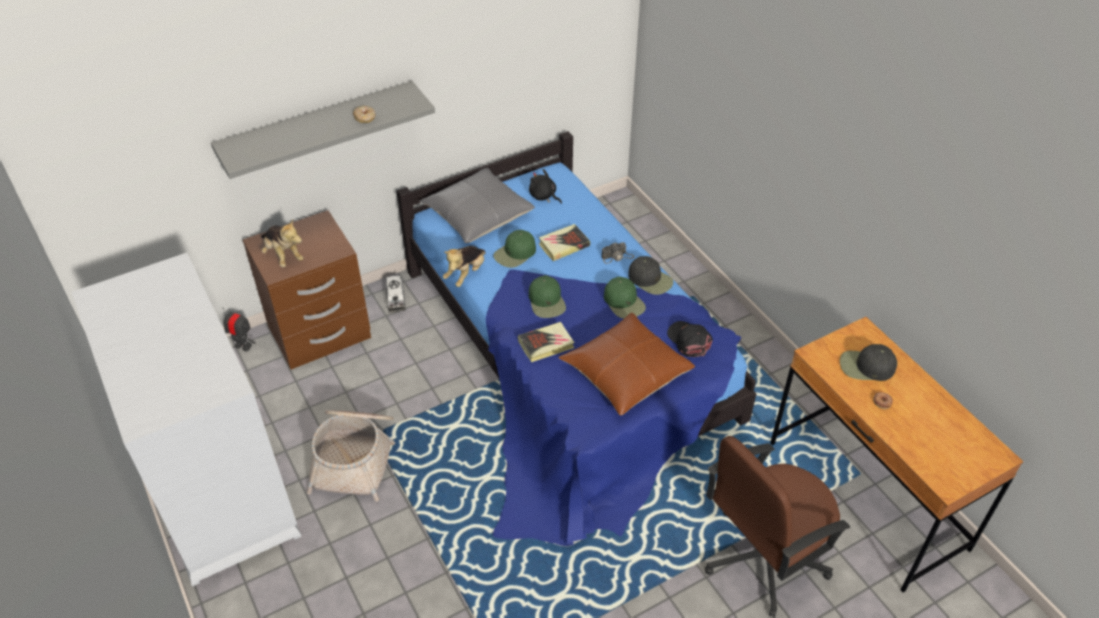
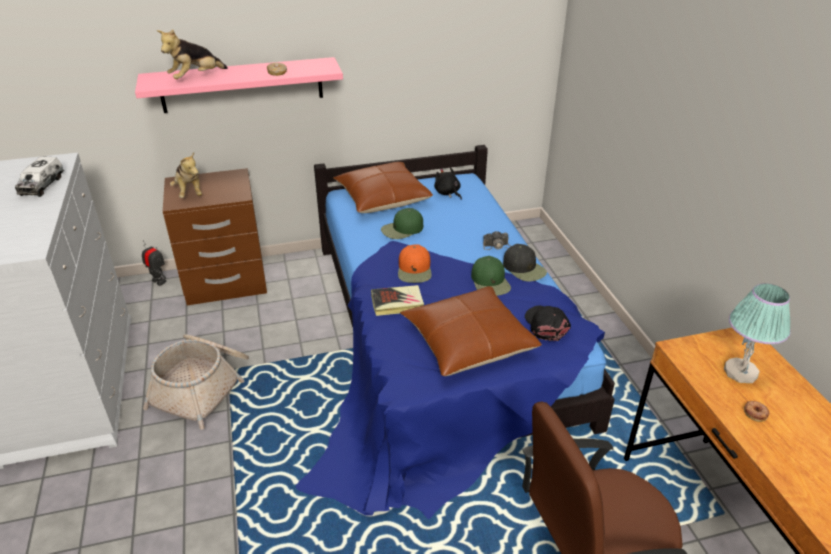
camera: 15 degrees right, 10 degrees down
grey shelf [211,81,435,179] -> pink shelf [135,57,343,113]
toy truck [386,275,406,313] -> toy truck moved to [15,157,64,197]
grey pillow [420,168,535,243] -> brown pillow [333,162,433,213]
plush toy [443,246,486,287] -> plush toy moved to [157,29,228,79]
green cap [529,275,566,318] -> orange cap [398,244,432,283]
book [539,224,590,261] -> none
black cap [840,344,897,381] -> table lamp [724,283,791,383]

